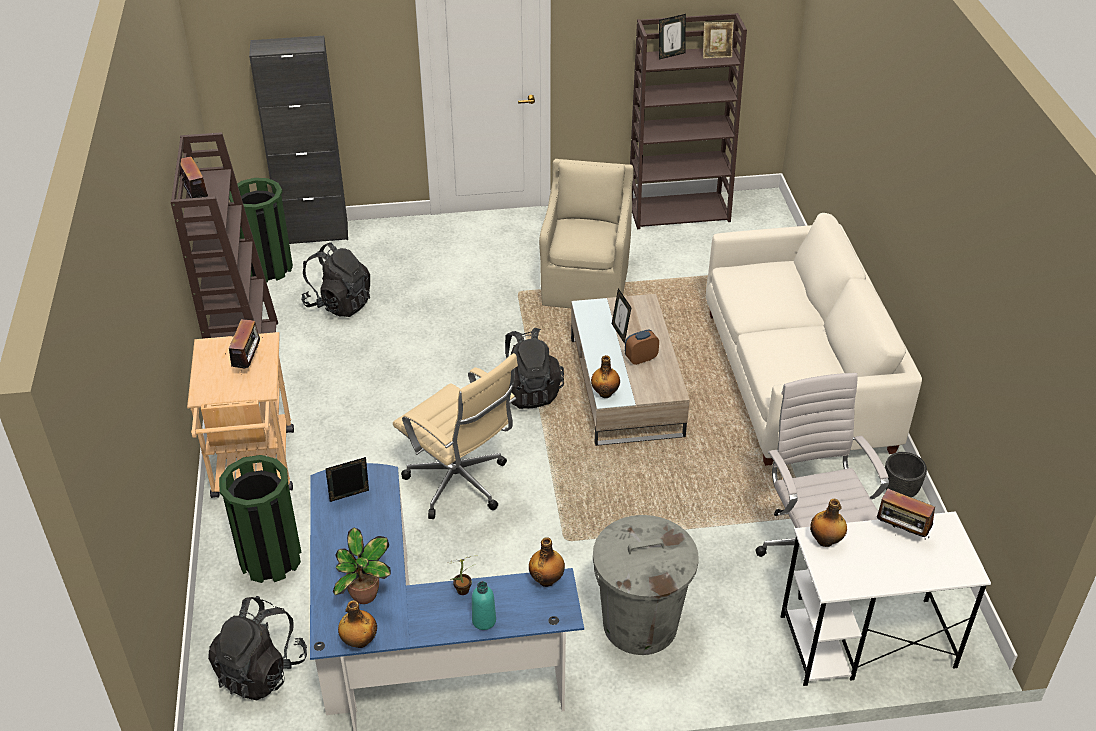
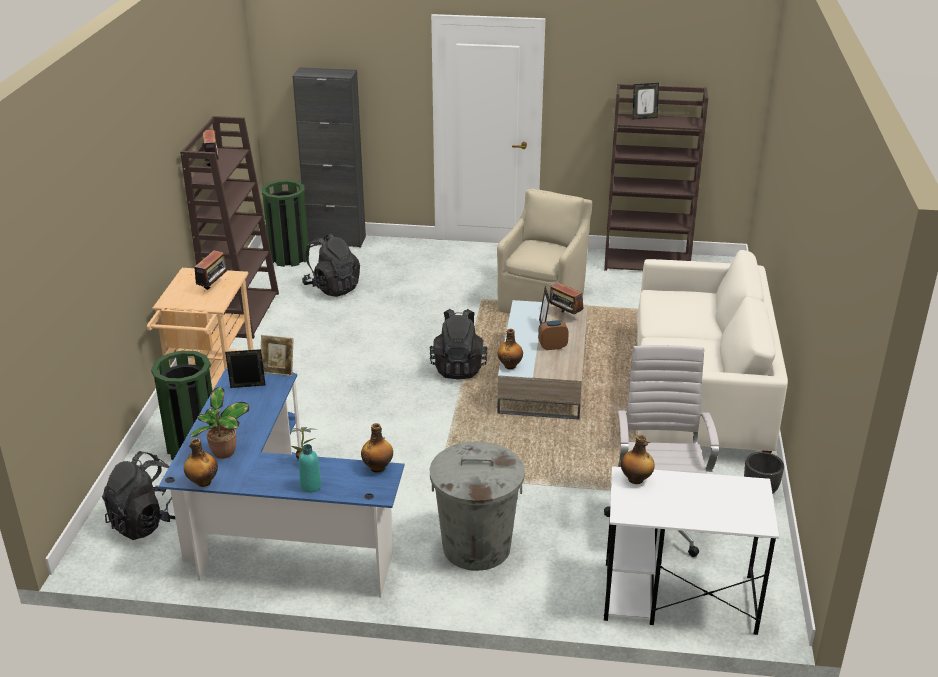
camera: 15 degrees right, 10 degrees down
beige office chair [393,353,518,519] -> none
picture frame [703,22,734,59] -> picture frame moved to [261,335,293,376]
radio [877,489,935,538] -> radio moved to [549,280,584,315]

